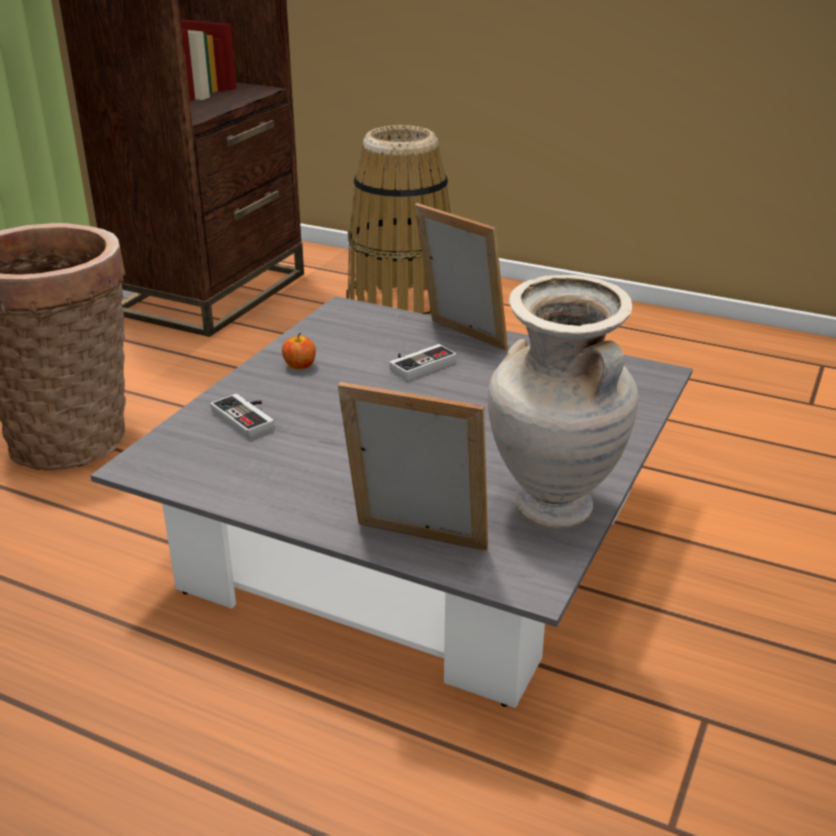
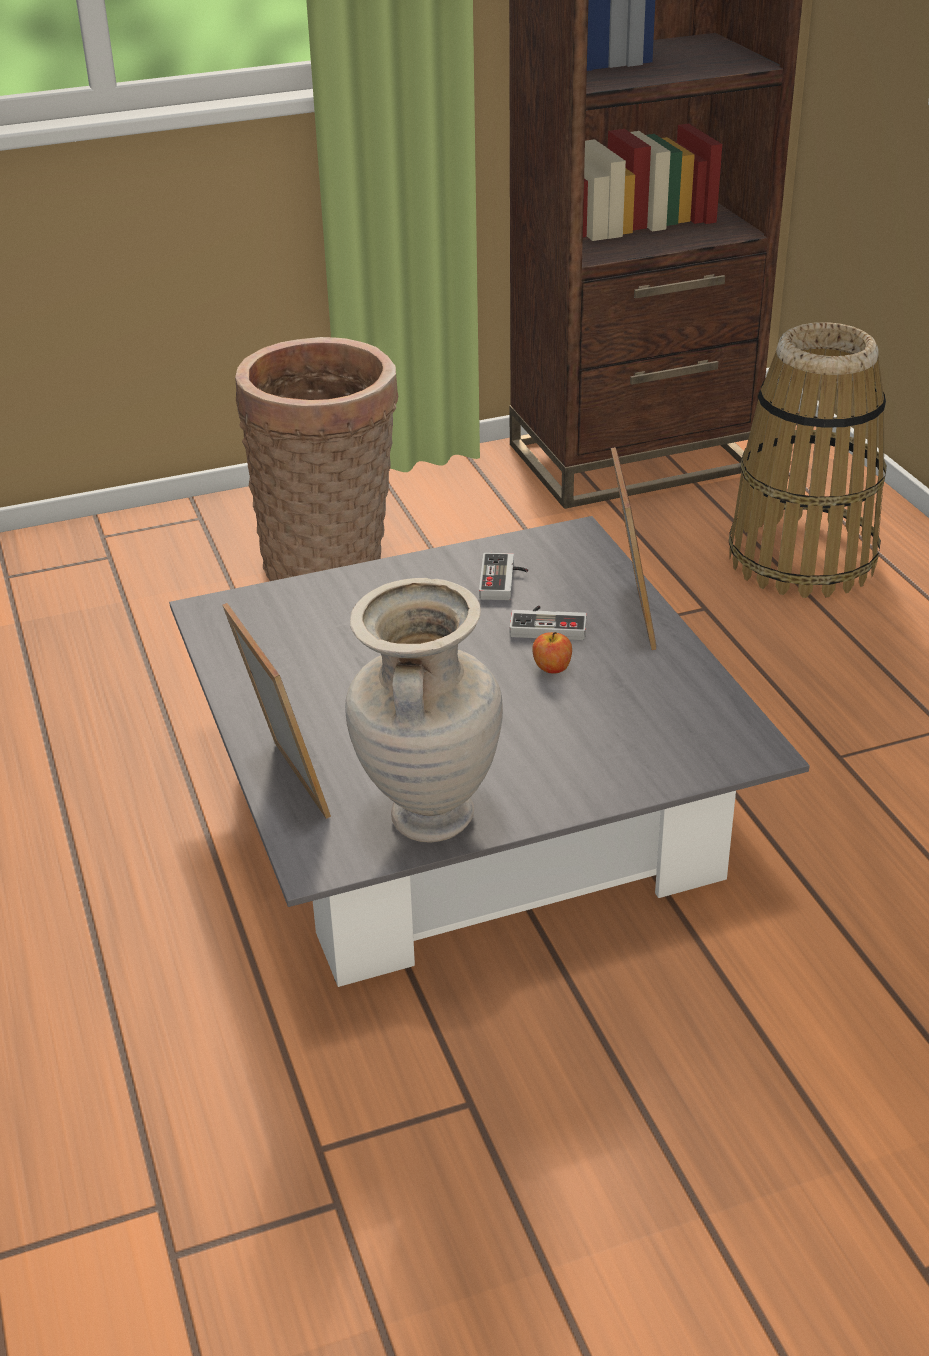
camera: 45 degrees right, 5 degrees up
game controller [210,394,275,440] -> game controller moved to [479,553,528,600]
apple [282,333,316,369] -> apple moved to [532,632,572,673]

